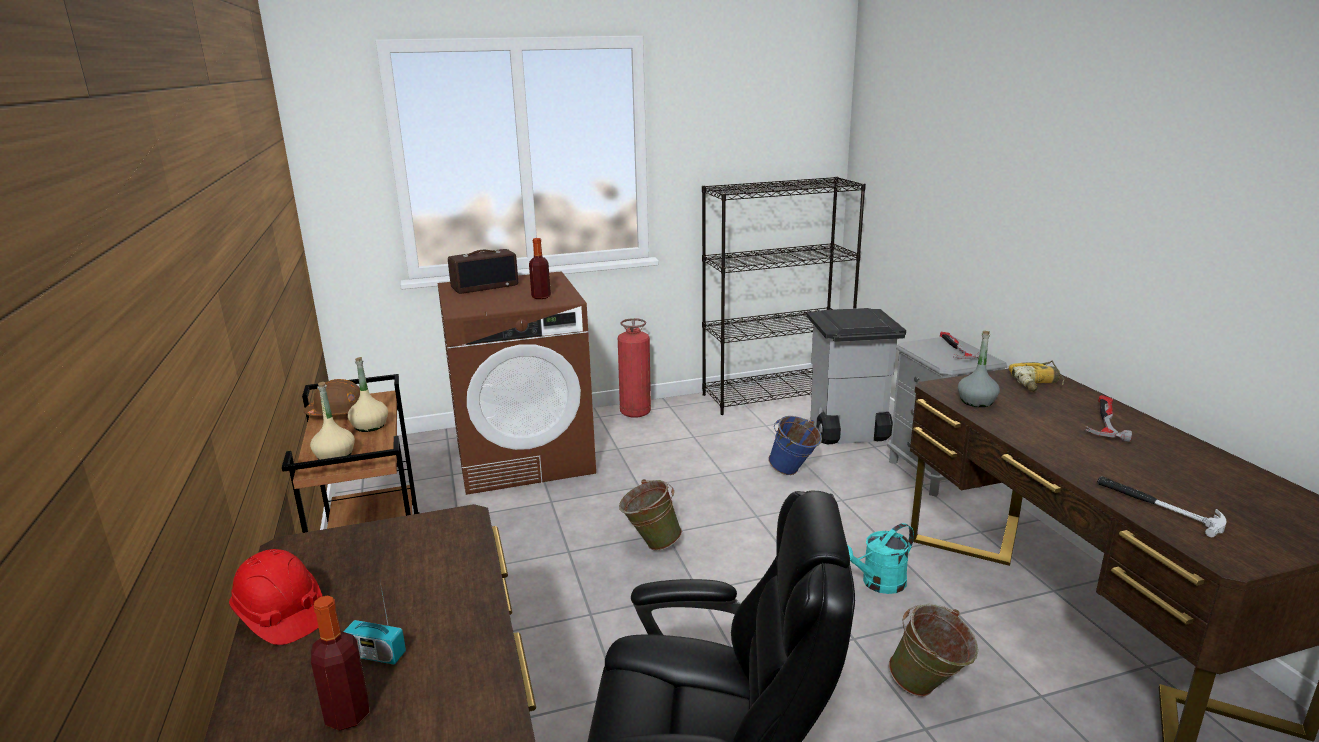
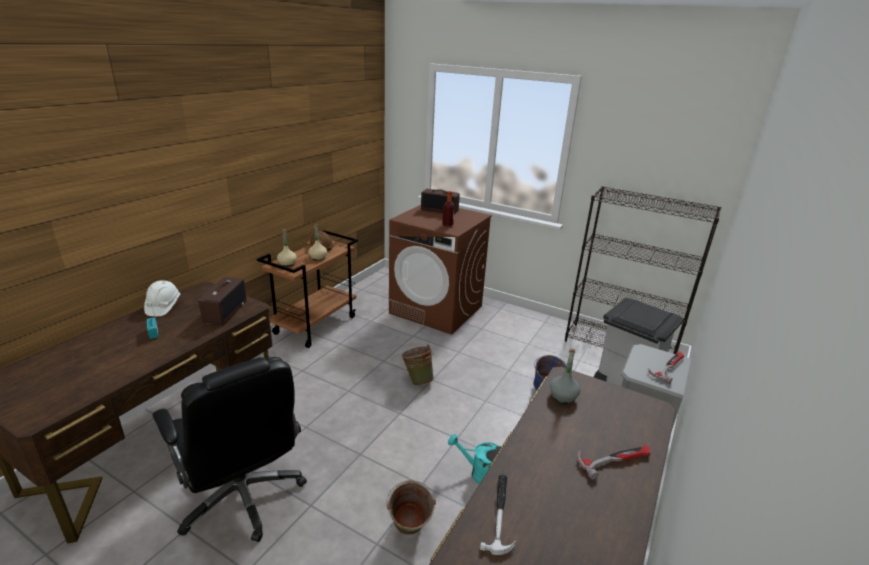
camera: 45 degrees right, 5 degrees up
red hard hat [229,549,323,645] -> white hard hat [144,280,180,316]
bottle [311,596,369,731] -> none
fire extinguisher [618,318,651,418] -> none
power drill [1009,361,1065,392] -> none
none -> radio [199,277,247,325]

